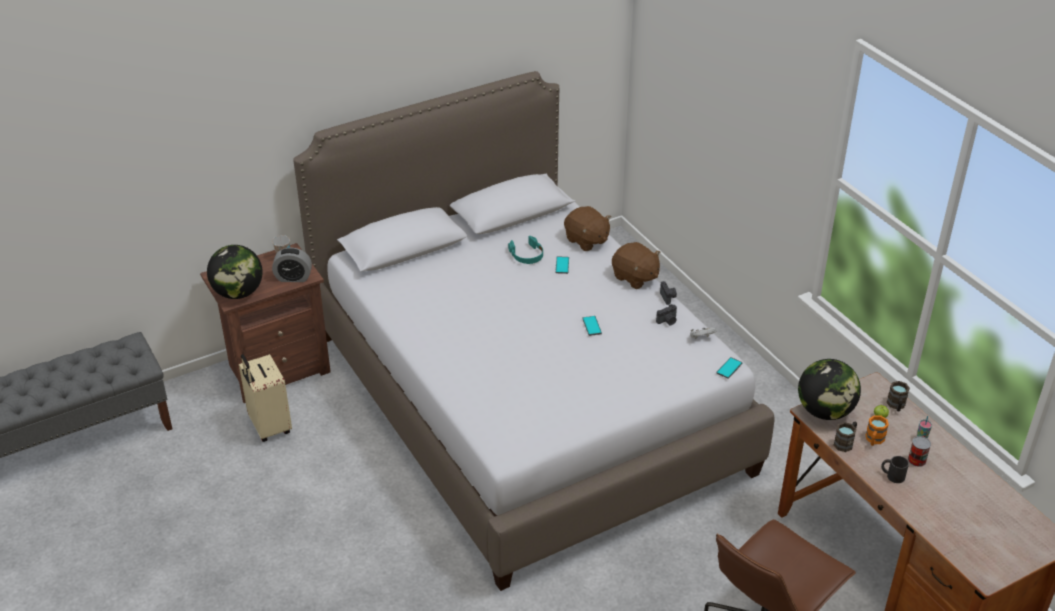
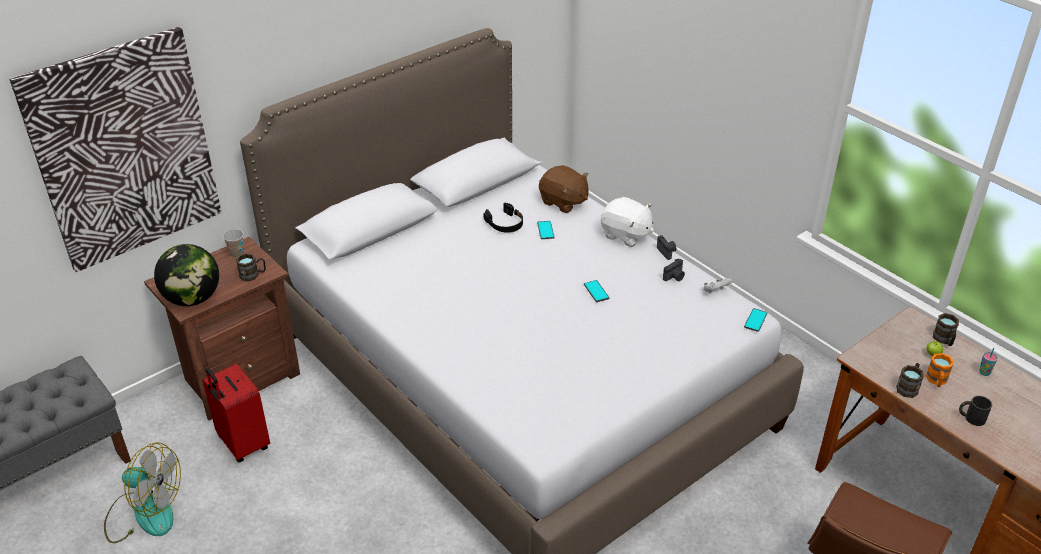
camera: 10 degrees left, 0 degrees up
beige suitcase [239,354,292,442] -> red suitcase [202,364,270,462]
alarm clock [272,248,312,282] -> brown mug [236,253,266,282]
turquoise headphones [508,236,543,264] -> black headphones [484,202,523,233]
brown plush toy [612,242,660,289] -> white plush toy [601,197,654,247]
globe [798,359,861,420] -> none
can [908,436,931,467] -> none
none -> picture [9,27,222,272]
none -> fan [104,442,181,543]

